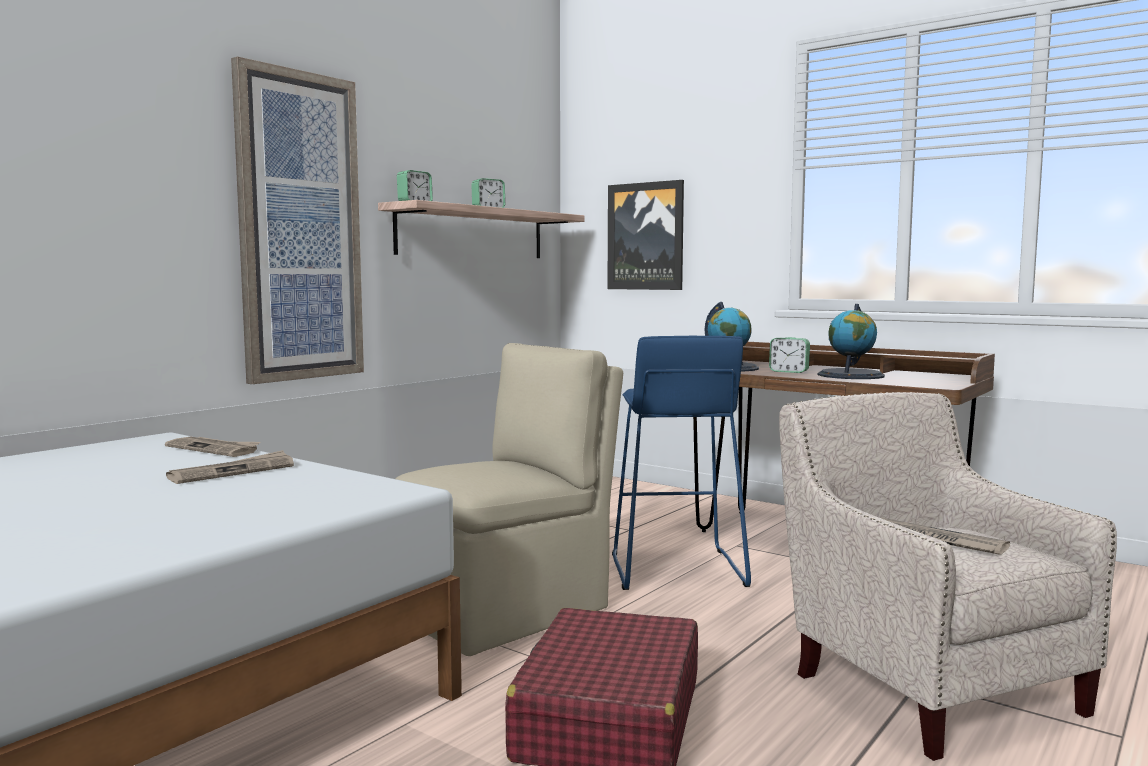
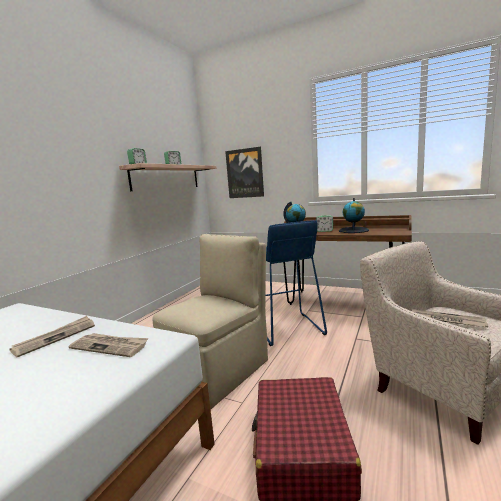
camera: 10 degrees left, 5 degrees up
newspaper [165,437,260,457] -> newspaper moved to [69,333,148,357]
picture [231,56,364,384] -> none

